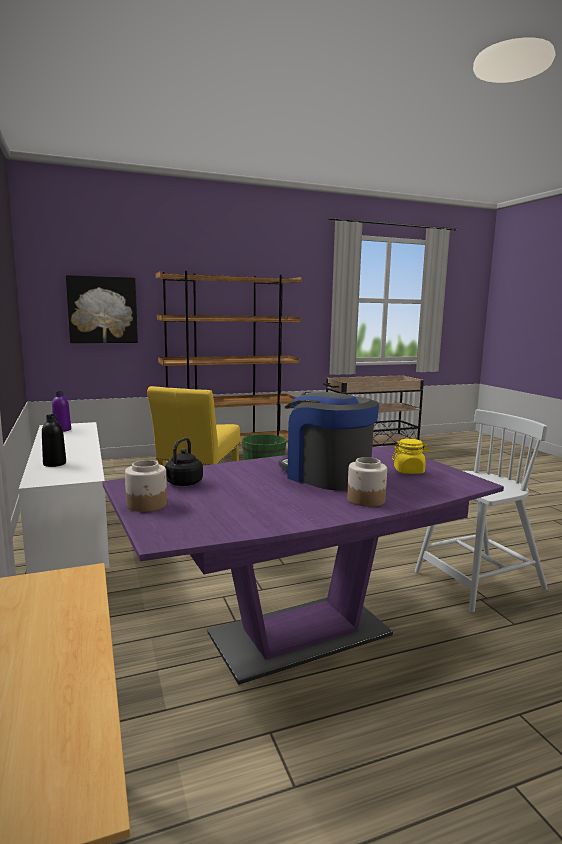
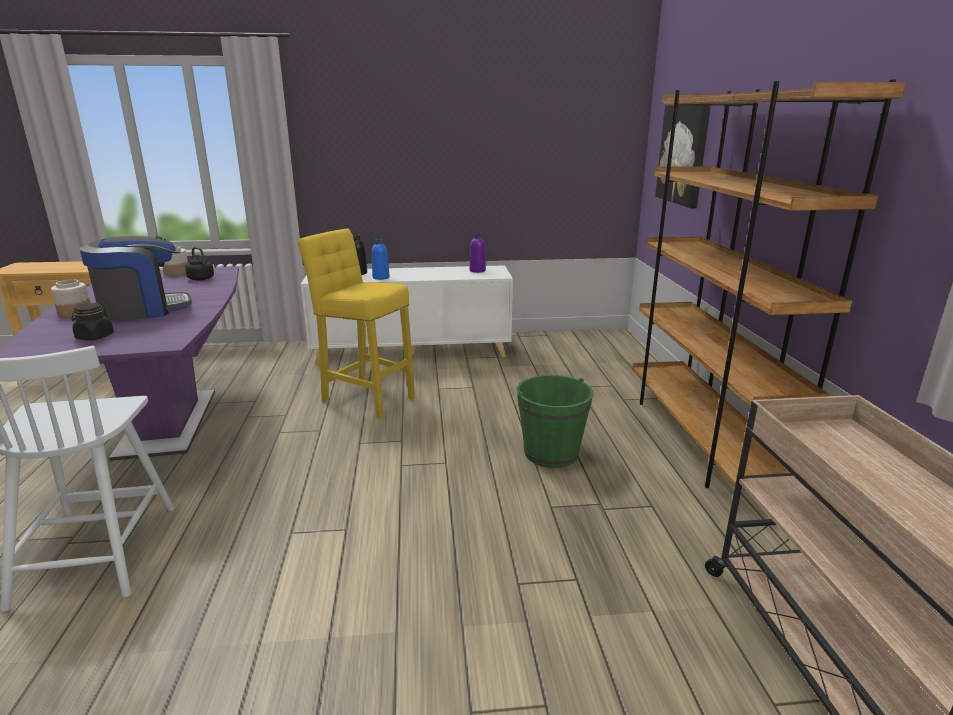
camera: 105 degrees right, 10 degrees up
yellow jar [392,439,429,474] -> black jar [71,303,114,340]
none -> blue bottle [372,238,390,280]

